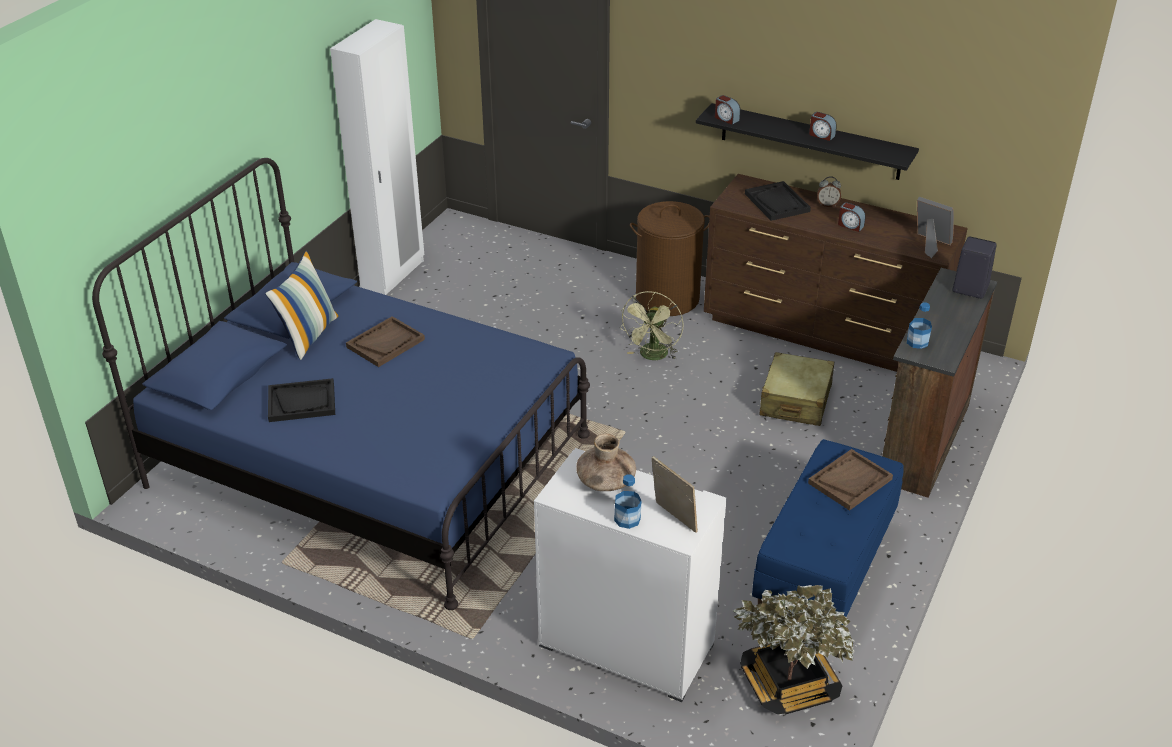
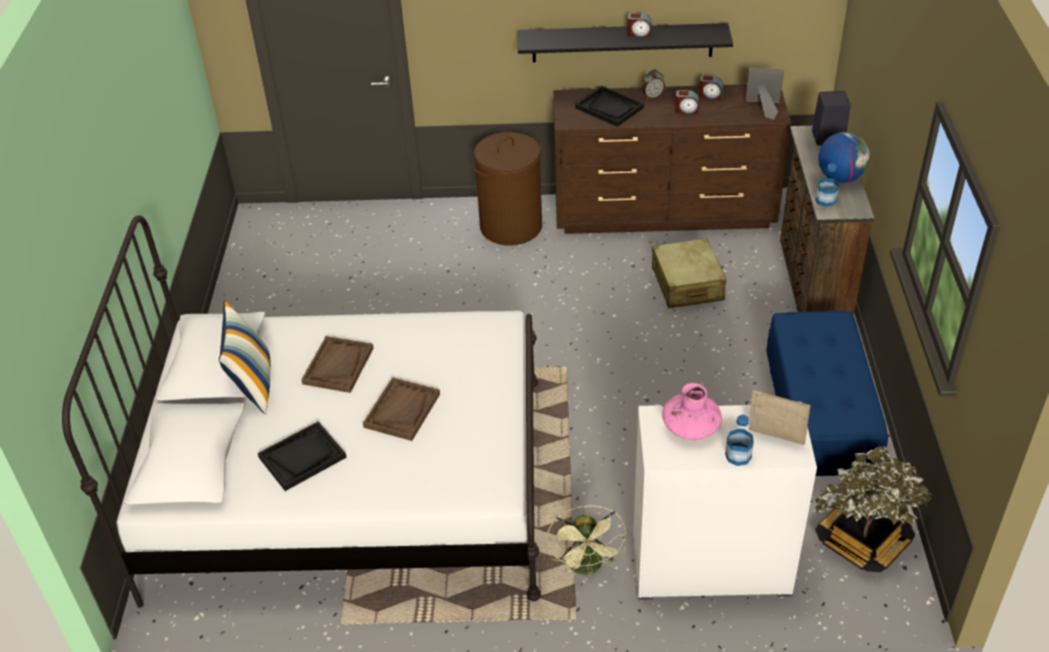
camera: 25 degrees left, 5 degrees up
blue bed [92,158,590,610] -> white bed [62,215,541,608]
white wardrobe [330,19,424,295] -> none
brown vase [576,434,636,491] -> pink vase [662,383,722,440]
green fan [620,291,683,360] -> green fan moved to [546,505,626,575]
alarm clock [715,95,741,125] -> alarm clock moved to [699,75,723,100]
brown tray [808,449,893,511] -> brown tray moved to [363,377,440,441]
none -> globe [818,132,870,183]

